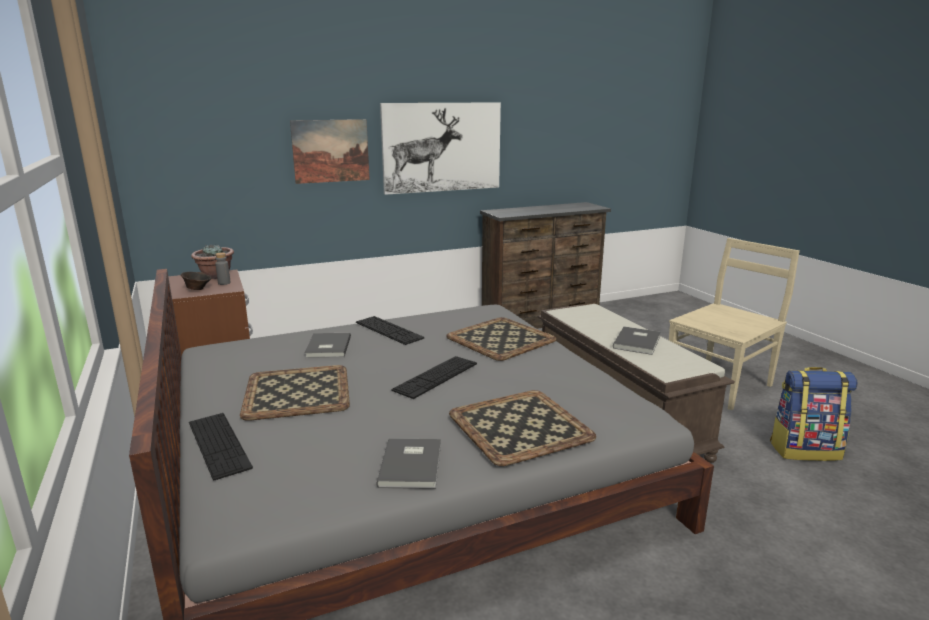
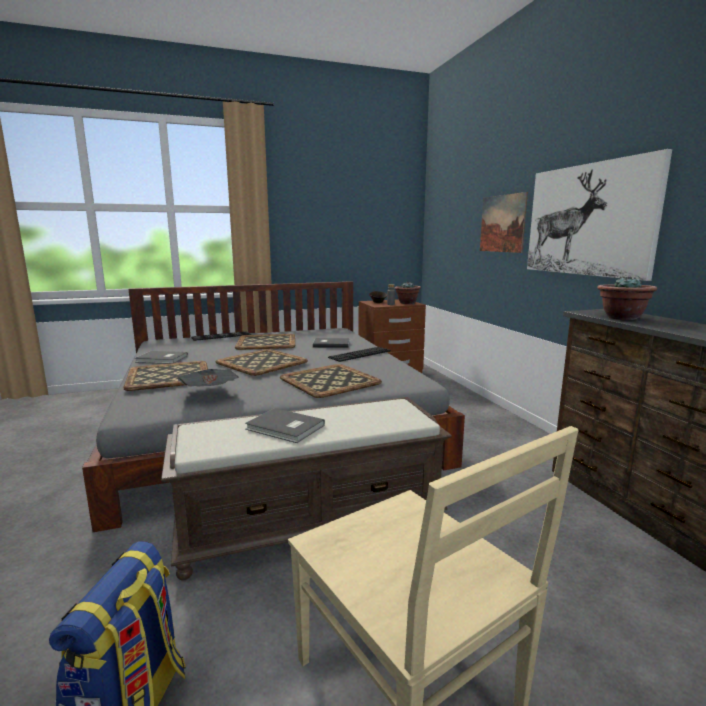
camera: 95 degrees right, 5 degrees down
keyboard [391,356,477,399] -> tray [216,349,308,376]
none -> newspaper [176,369,239,387]
none -> potted plant [597,276,657,320]

